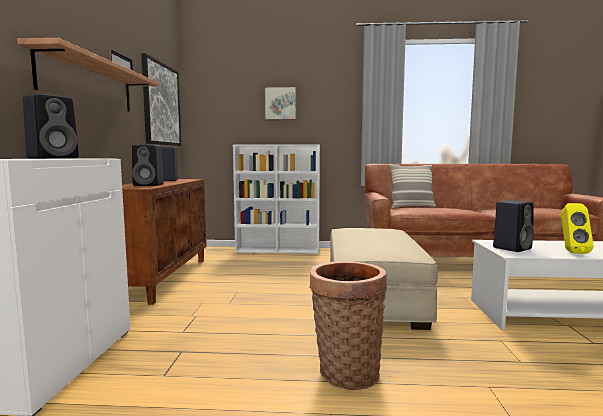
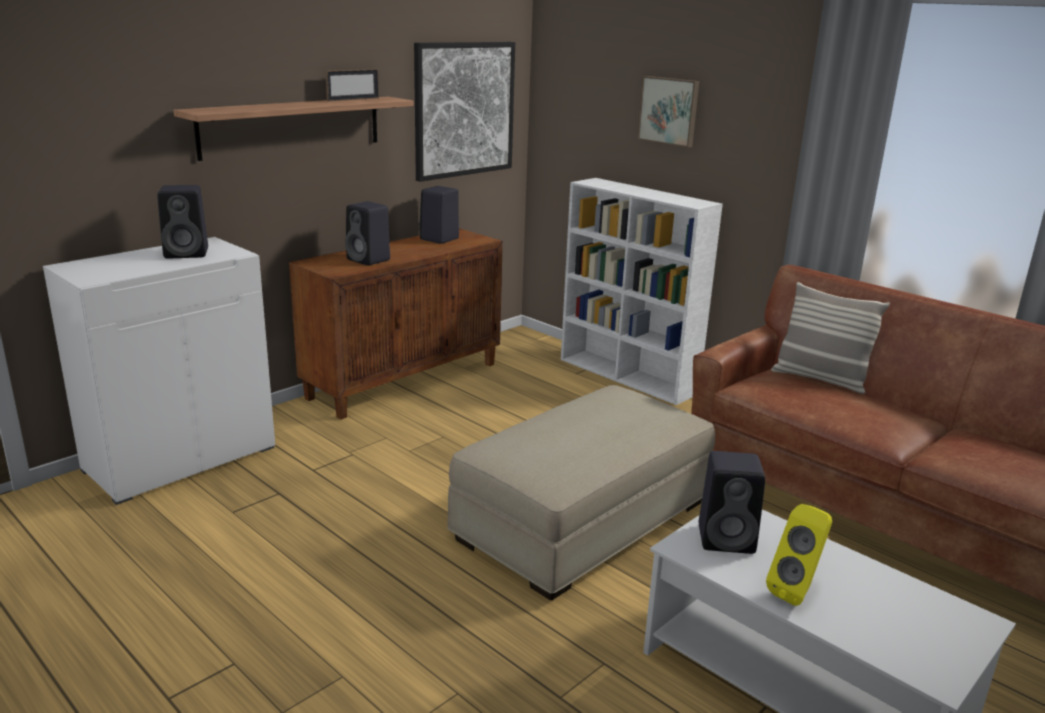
camera: 40 degrees right, 15 degrees up
basket [310,261,387,390] -> none

